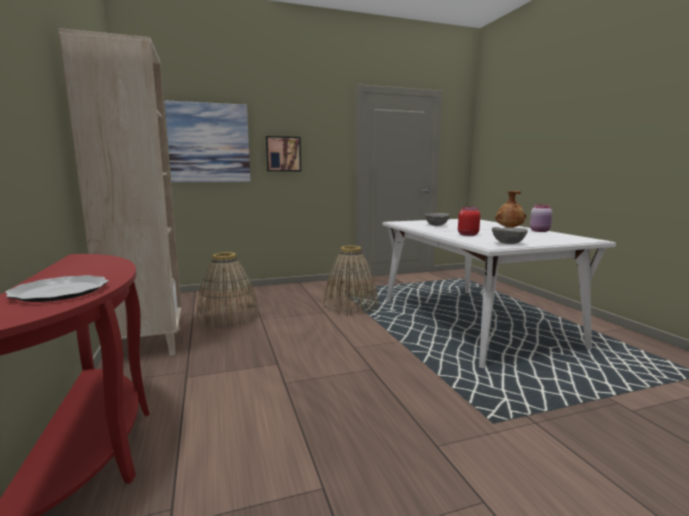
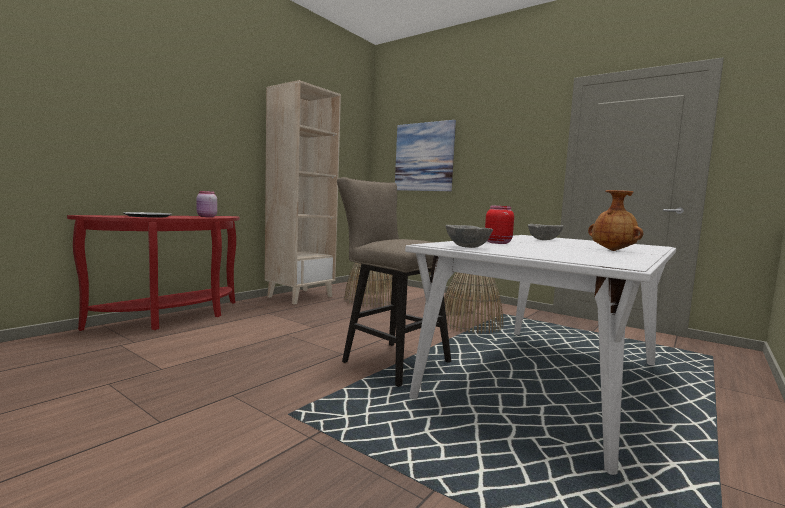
camera: 55 degrees right, 5 degrees down
picture [266,136,301,171] -> none
pink jar [530,205,552,232] -> pink jar moved to [197,191,217,217]
none -> beige stool [337,177,451,387]

